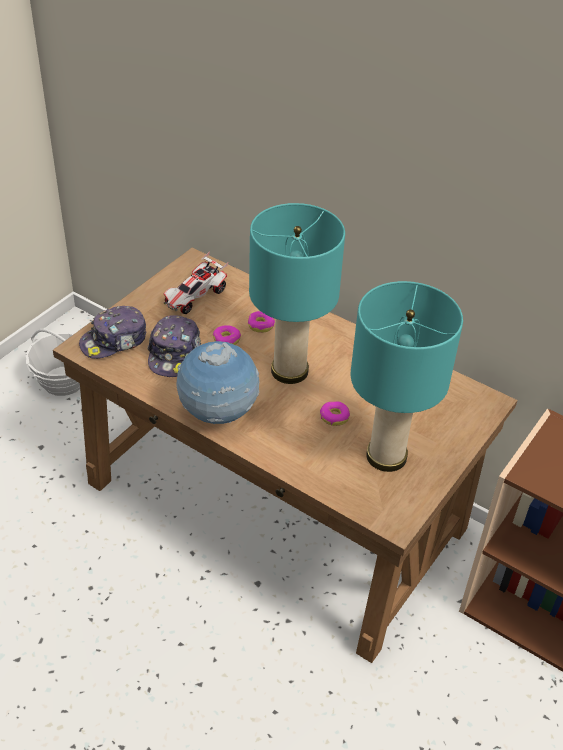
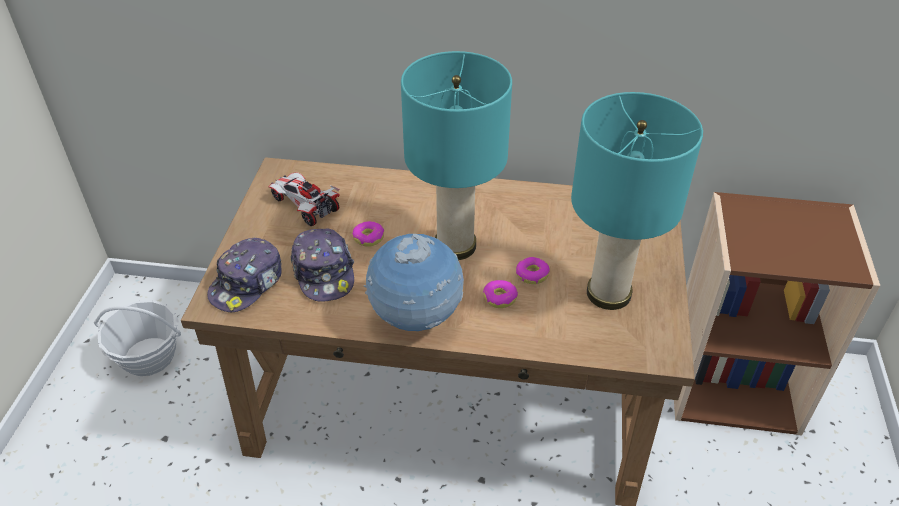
camera: 25 degrees left, 0 degrees up
toy car [164,252,228,314] -> toy car turned 120 degrees clockwise [269,172,340,226]
donut [248,311,275,333] -> donut moved to [483,280,518,308]

